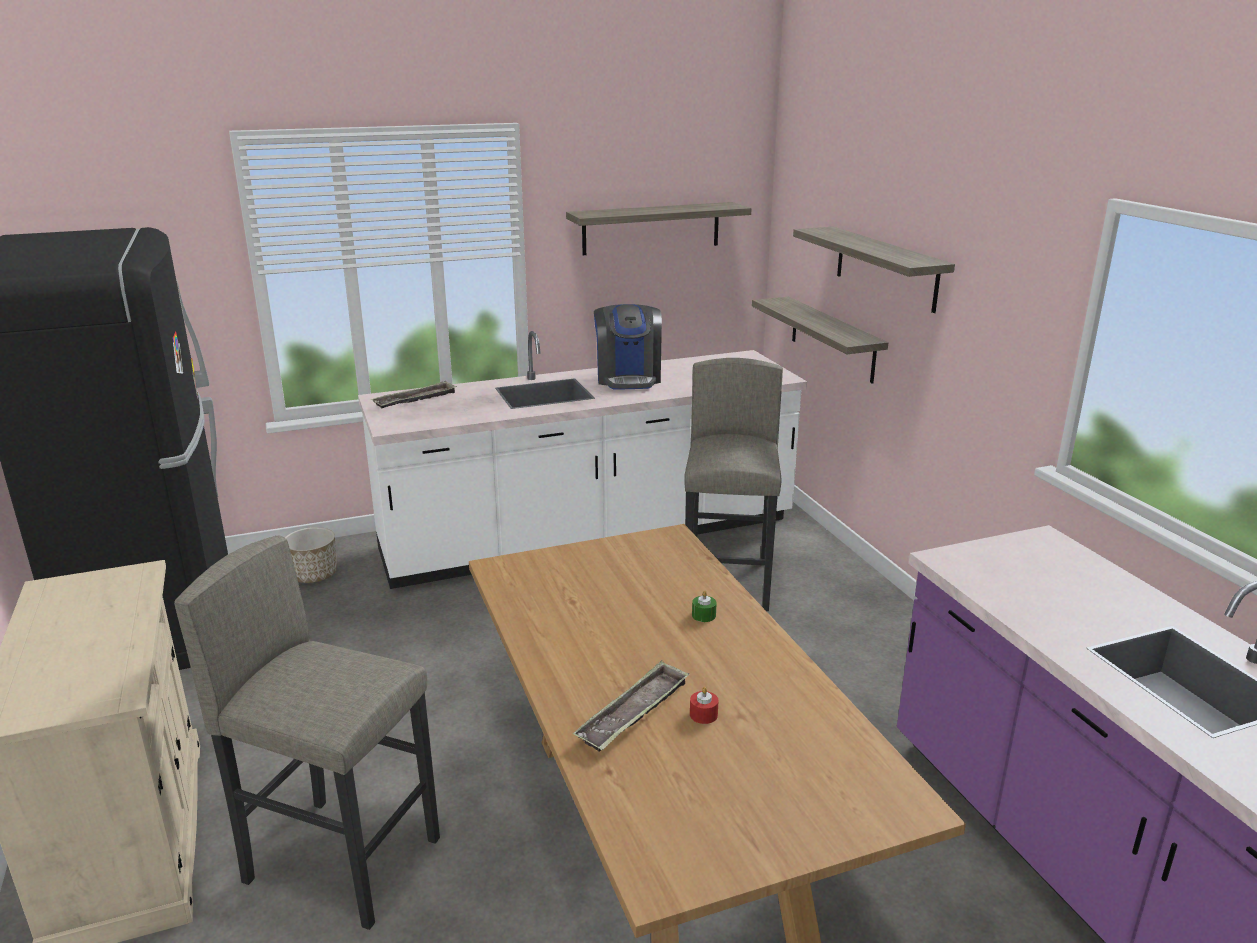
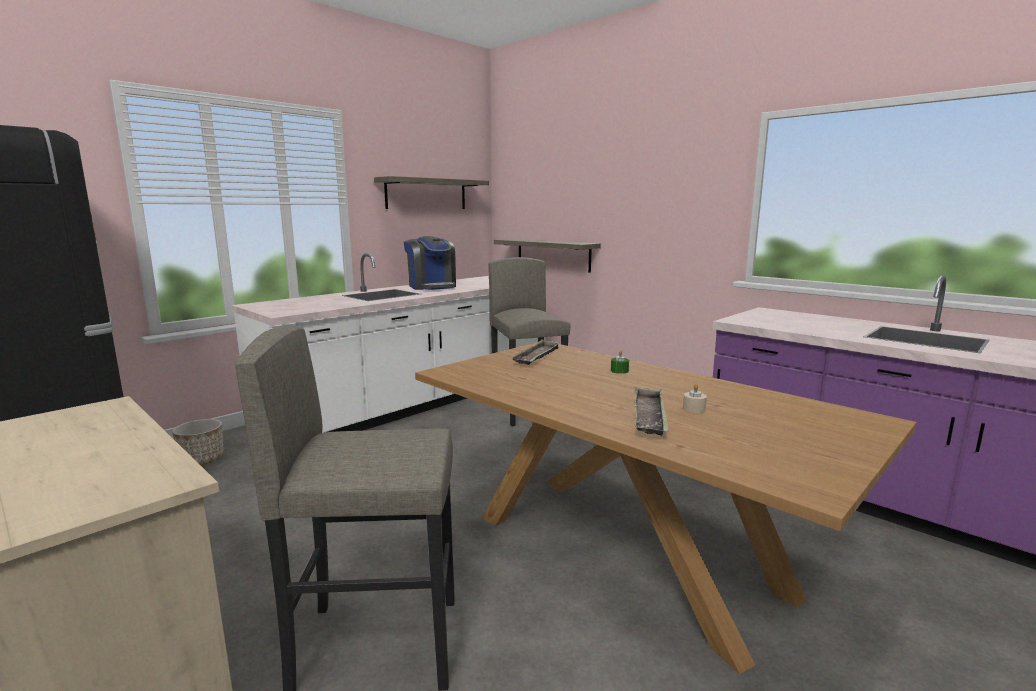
camera: 25 degrees left, 10 degrees down
tray [371,381,457,408] -> tray moved to [512,339,560,365]
red candle [690,687,719,724] -> beige candle [683,384,707,413]
shelf [793,227,955,313] -> none

